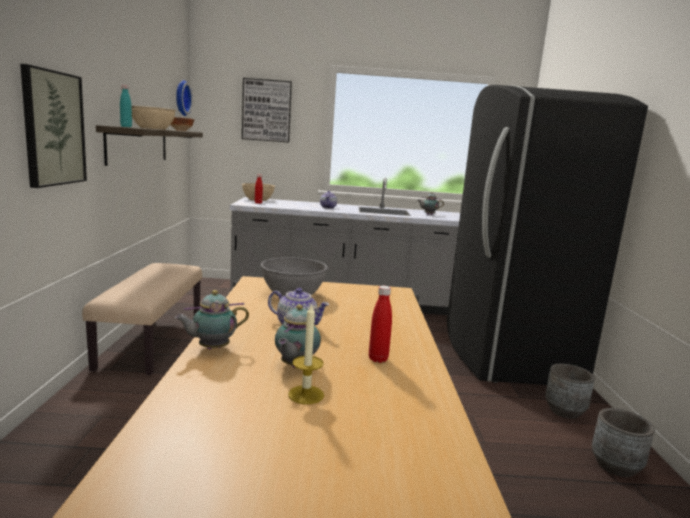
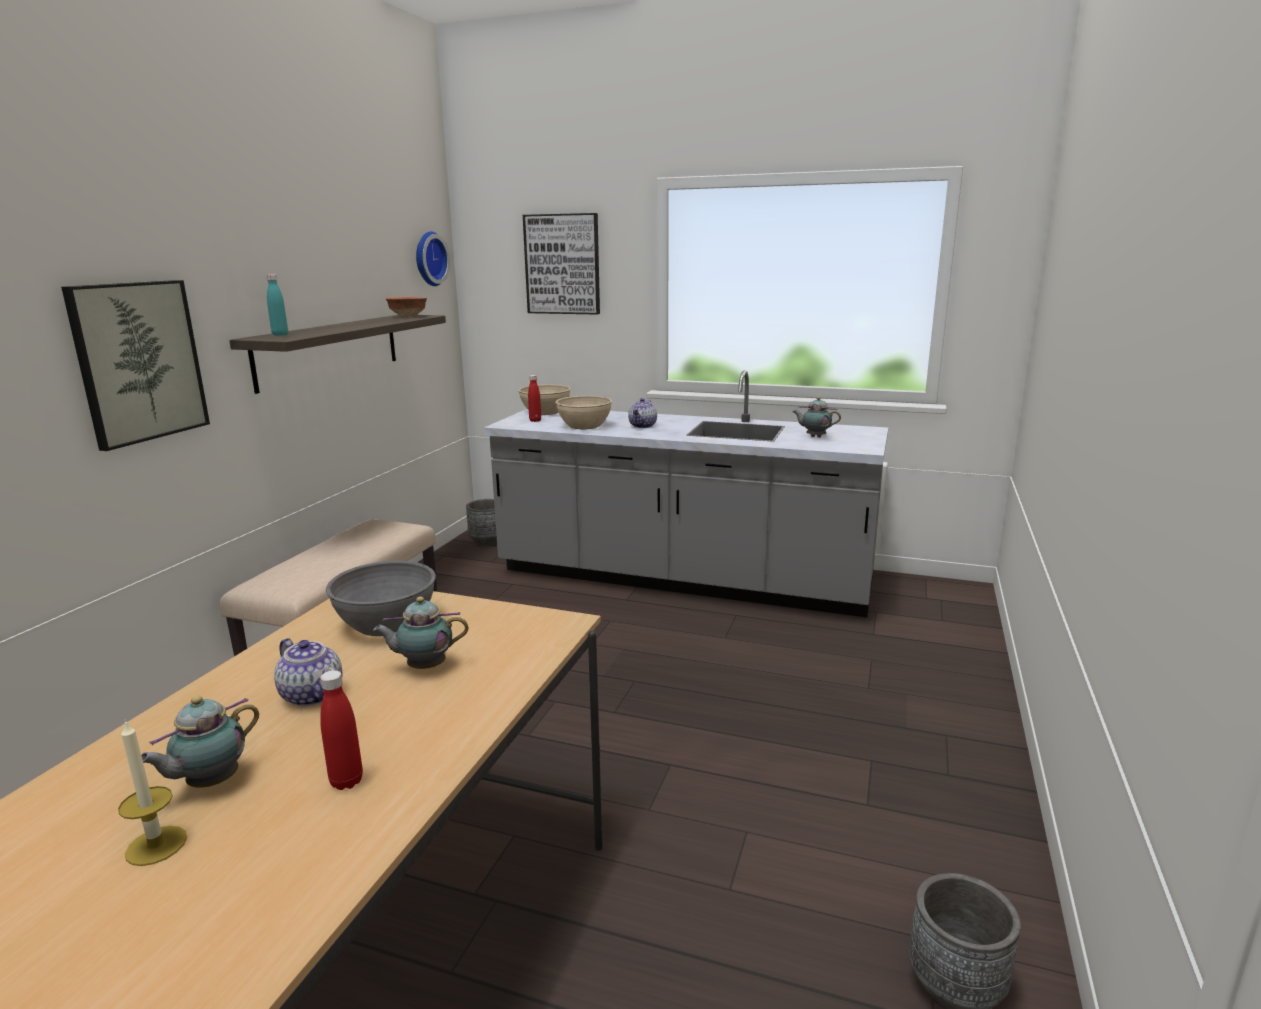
camera: 20 degrees right, 5 degrees up
beige bowl [132,106,176,130] -> beige bowl moved to [555,395,612,429]
teapot [175,290,249,349] -> teapot moved to [373,597,468,669]
black fridge [447,85,648,385] -> none
grey planter [545,364,595,419] -> grey planter moved to [466,499,497,546]

